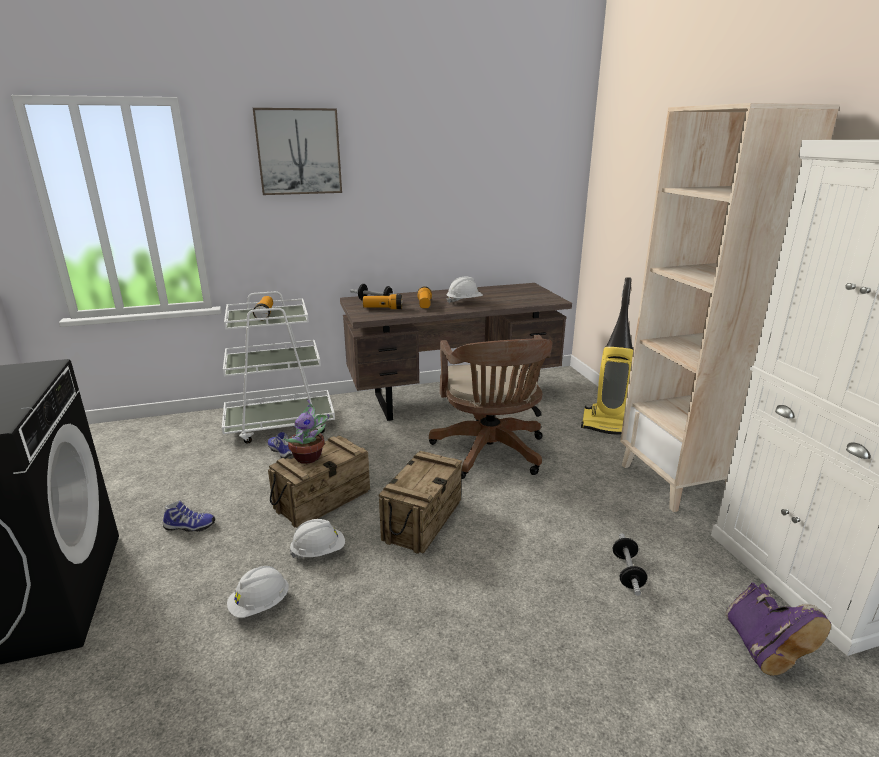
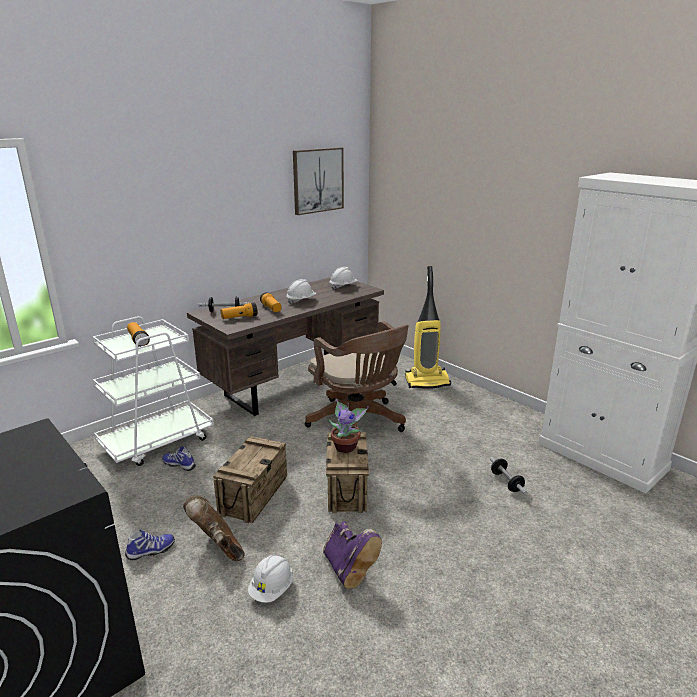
camera: 25 degrees left, 0 degrees up
picture [253,108,342,195] -> picture moved to [293,147,344,215]
potted plant [283,400,329,464] -> potted plant moved to [329,399,369,453]
white hard hat [290,519,345,558] -> white hard hat moved to [330,267,358,290]
beige bookcase [620,103,840,512] -> none
purple boot [726,582,831,676] -> purple boot moved to [323,521,382,589]
none -> brown boot [183,496,245,561]

